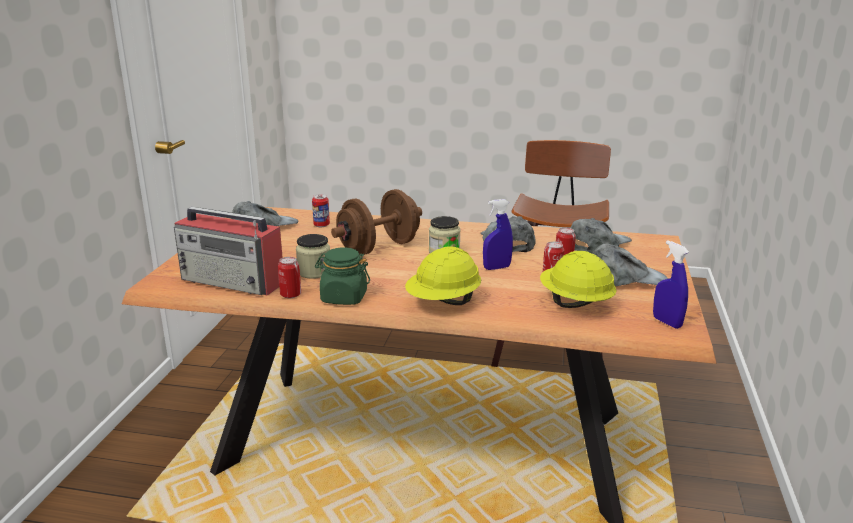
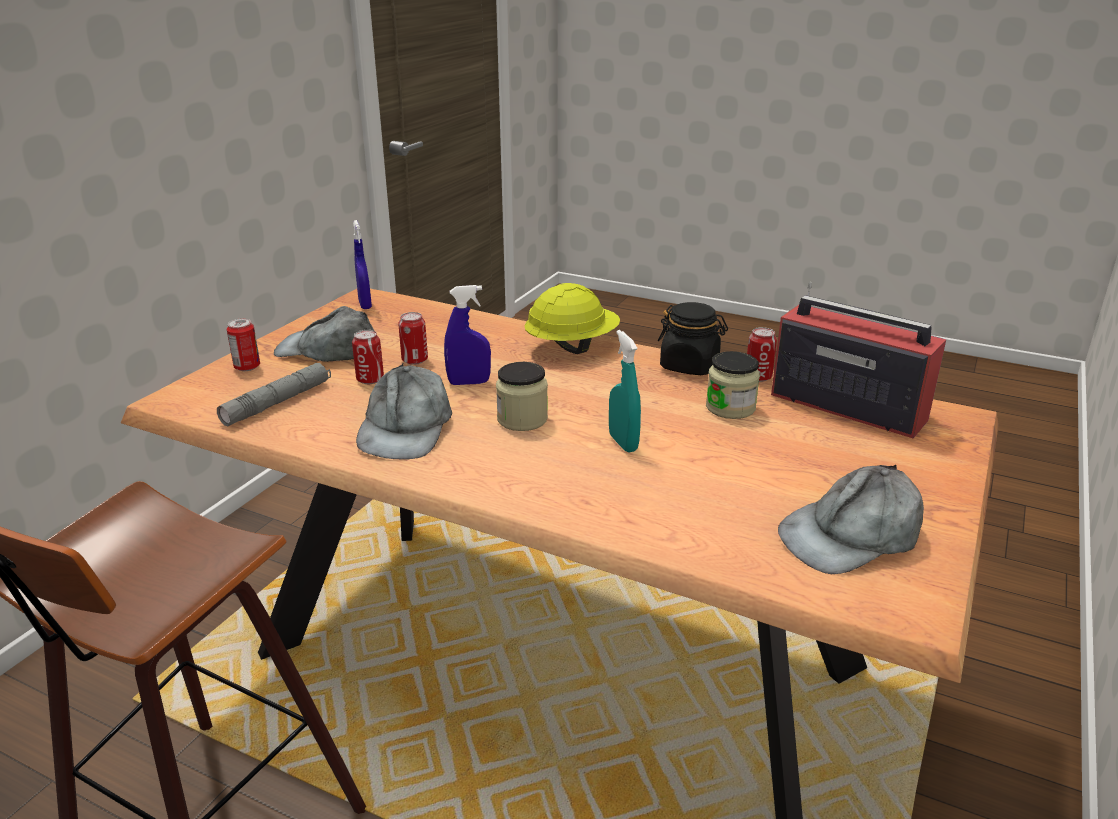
camera: 165 degrees left, 5 degrees up
can [312,194,330,227] -> can moved to [227,319,260,371]
green jar [315,247,370,305] -> black jar [658,302,728,375]
brown dumbbell [331,189,422,255] -> turquoise spray bottle [609,330,641,452]
yellow hard hat [540,251,617,308] -> none
grey cap [571,218,632,253] -> grey flashlight [217,363,331,427]

